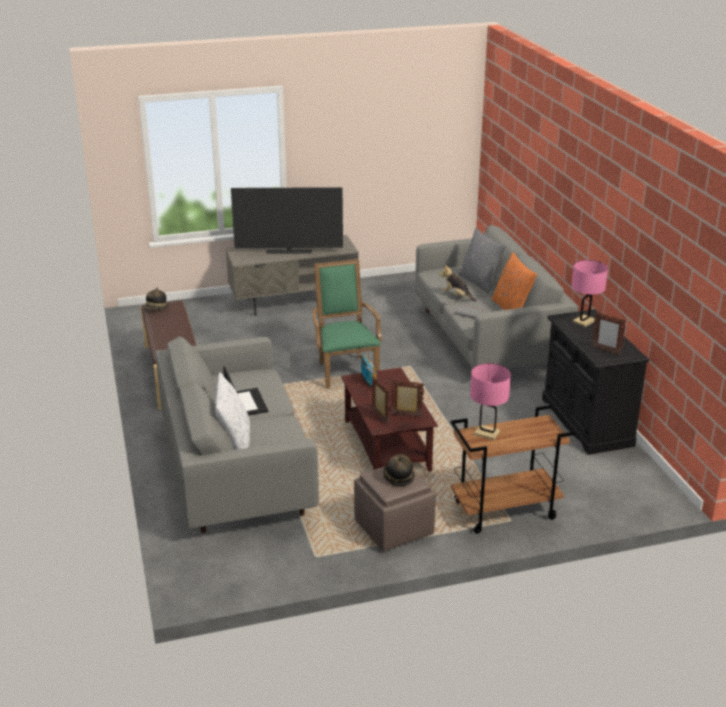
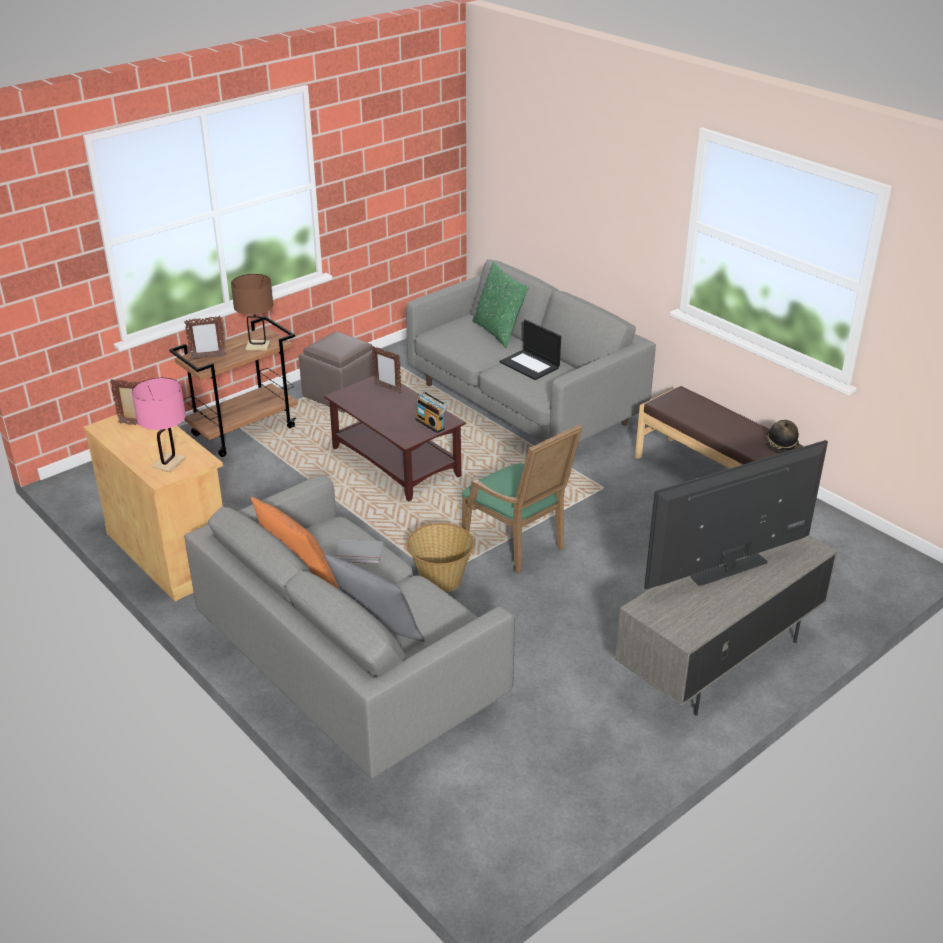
camera: 155 degrees right, 5 degrees up
white pillow [215,372,250,450] -> green pillow [472,262,529,348]
hat [383,454,415,486] -> none
picture frame [391,380,424,417] -> picture frame moved to [184,316,226,360]
plush toy [439,265,476,302] -> none
pink table lamp [470,363,511,440] -> brown table lamp [231,274,273,351]
black cabinet [542,309,649,455] -> beige cabinet [83,414,223,601]
none -> basket [406,523,474,593]

